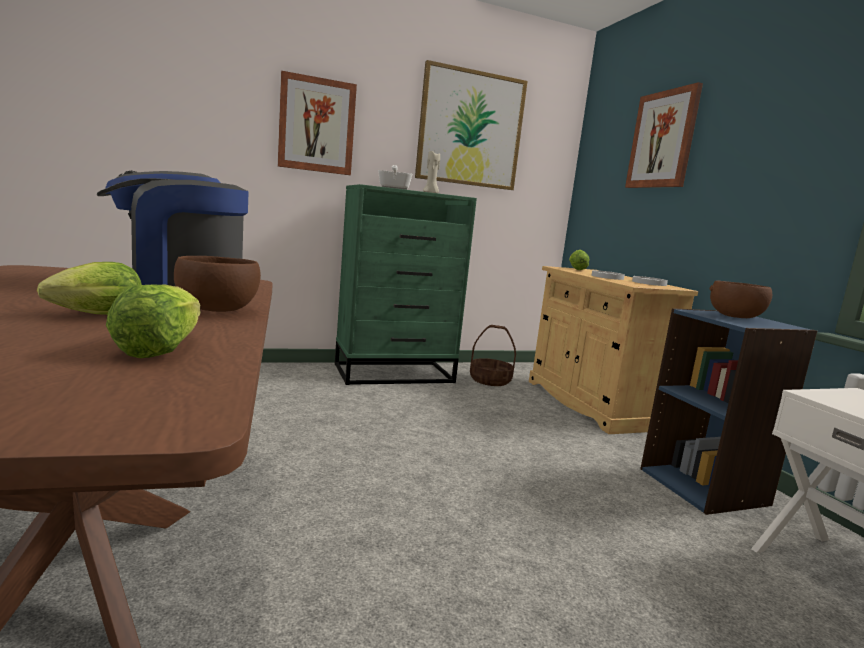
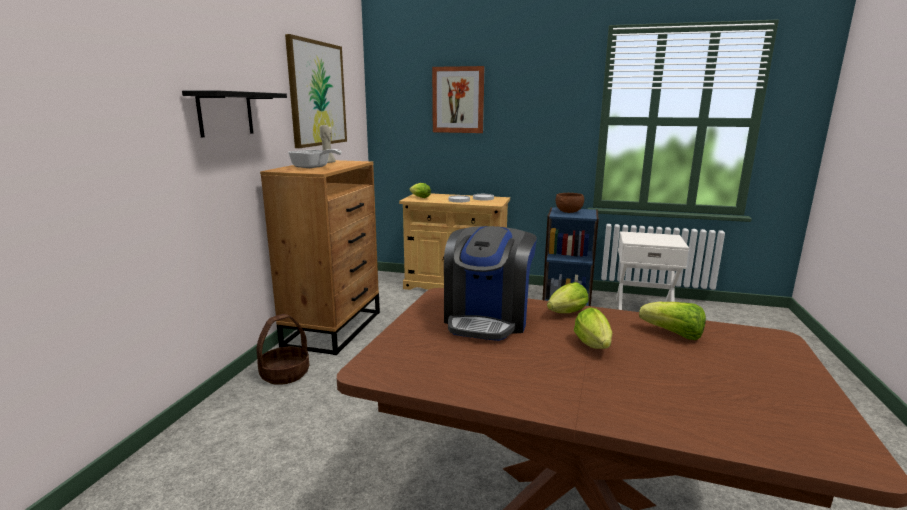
camera: 55 degrees left, 5 degrees up
brown bowl [174,256,261,312] -> lettuce [547,282,589,313]
picture [278,71,357,175] -> black shelf [182,90,287,137]
green dresser [335,184,477,385] -> brown dresser [260,160,380,355]
basket [470,325,516,386] -> basket moved to [256,314,309,385]

